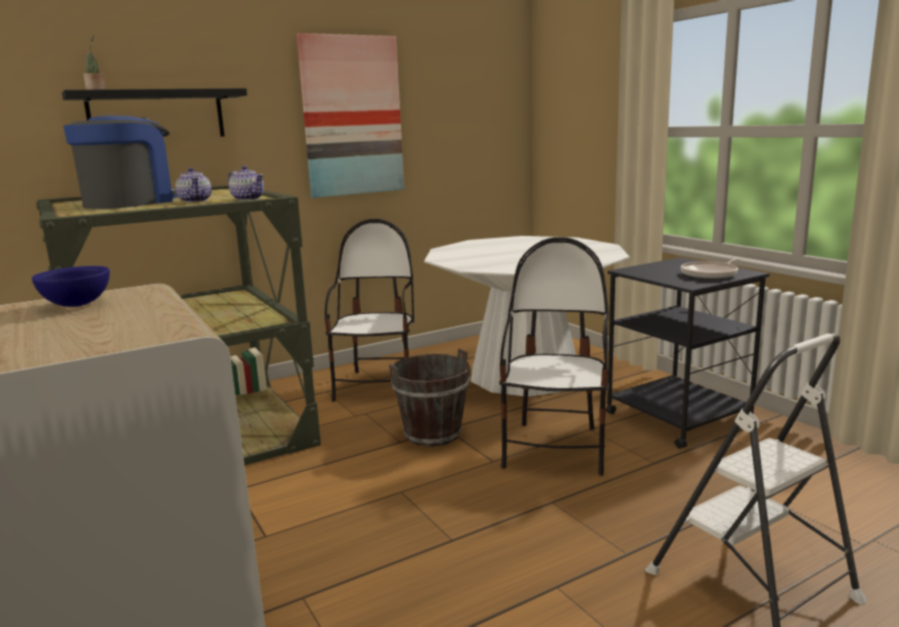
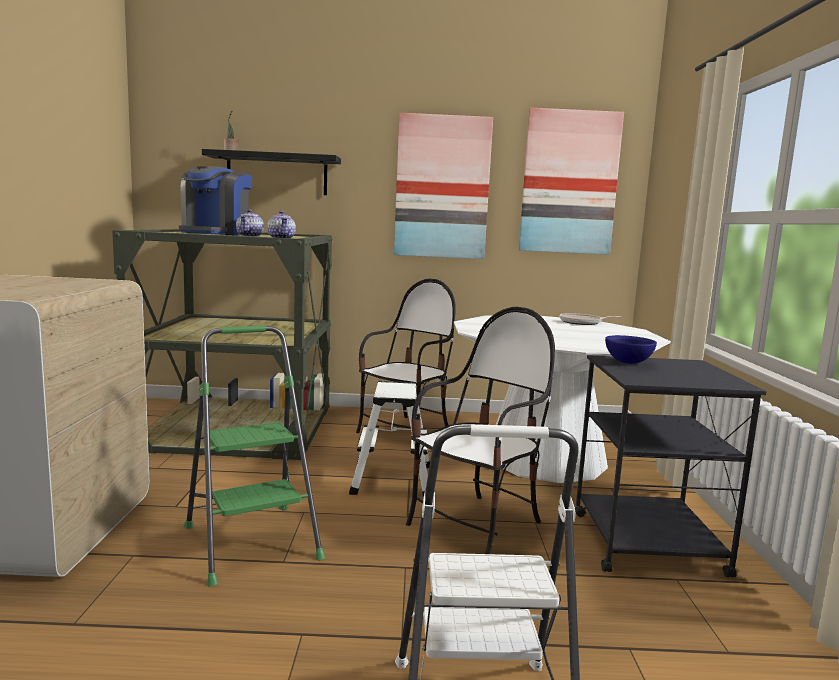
camera: 30 degrees right, 5 degrees down
blue bowl [32,266,110,307] -> blue bowl moved to [605,335,657,364]
coffee machine [63,115,178,209] -> coffee machine turned 135 degrees clockwise [179,166,252,235]
brown bucket [389,349,470,447] -> white step ladder [349,381,430,498]
frying pan [681,257,743,279] -> frying pan moved to [560,313,621,325]
none -> green step ladder [184,325,326,587]
none -> picture [519,108,624,255]

